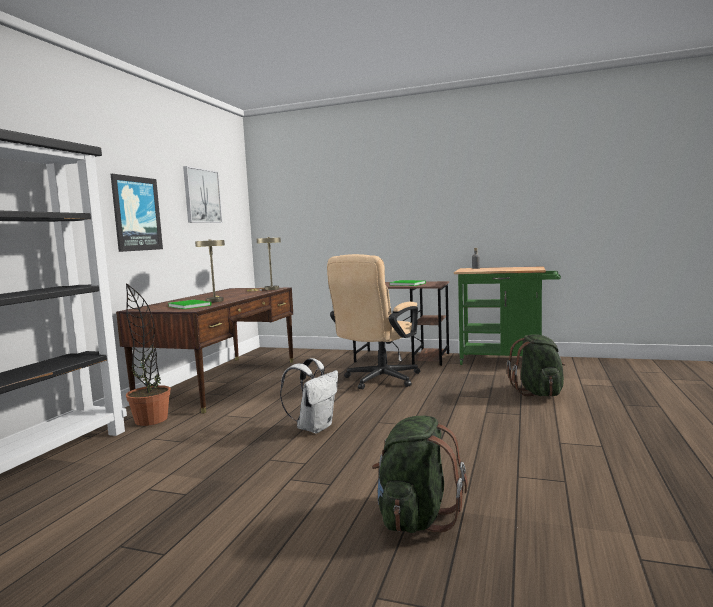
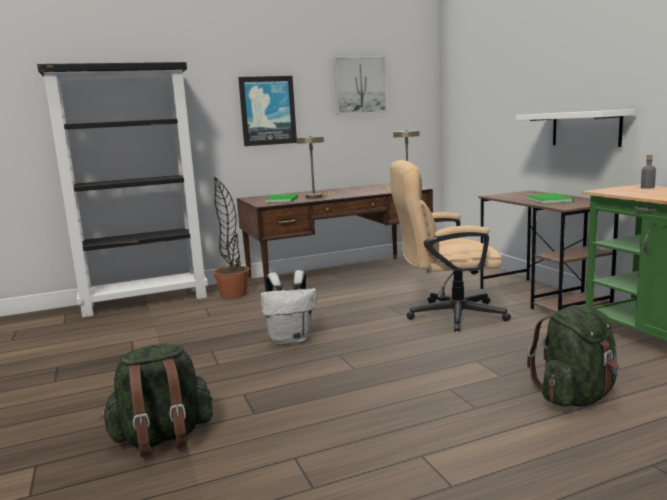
camera: 50 degrees right, 5 degrees up
none -> white shelf [516,109,635,147]

